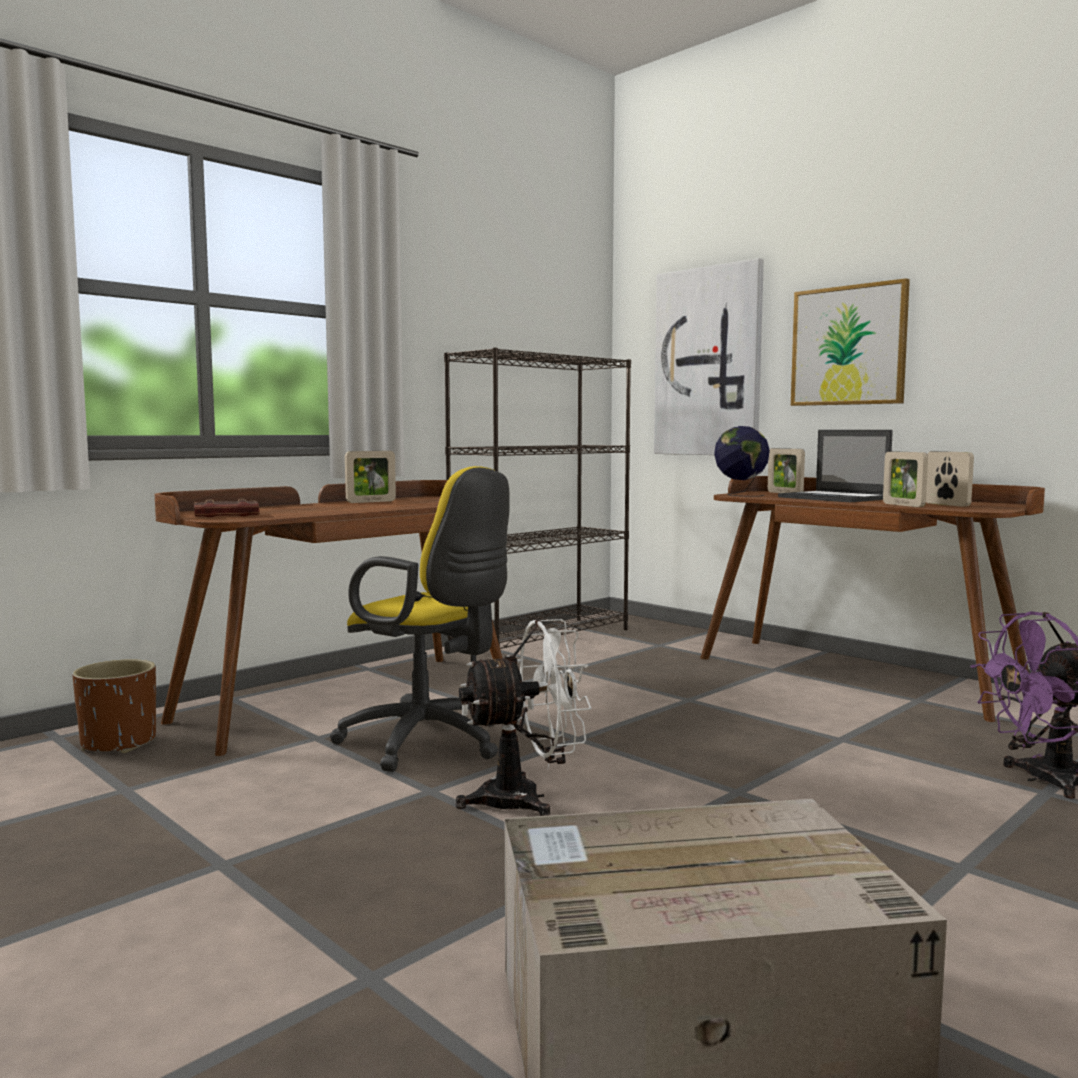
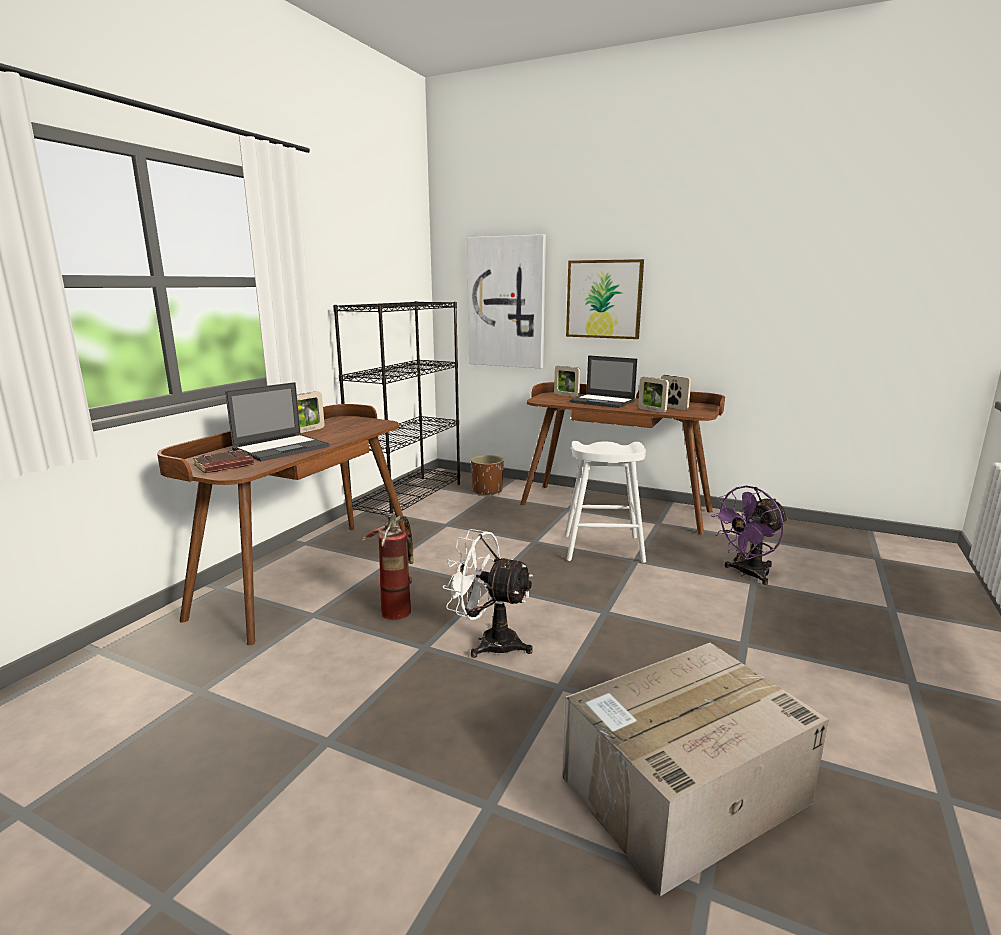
camera: 20 degrees left, 10 degrees up
brown planter [72,659,156,753] -> brown planter moved to [471,455,504,496]
yellow office chair [330,466,510,772] -> fire extinguisher [362,513,414,620]
white fan [456,619,591,816] -> white fan turned 120 degrees counterclockwise [443,529,533,658]
globe [714,426,770,497] -> none
none -> laptop [225,382,330,462]
none -> white stool [564,441,646,563]

